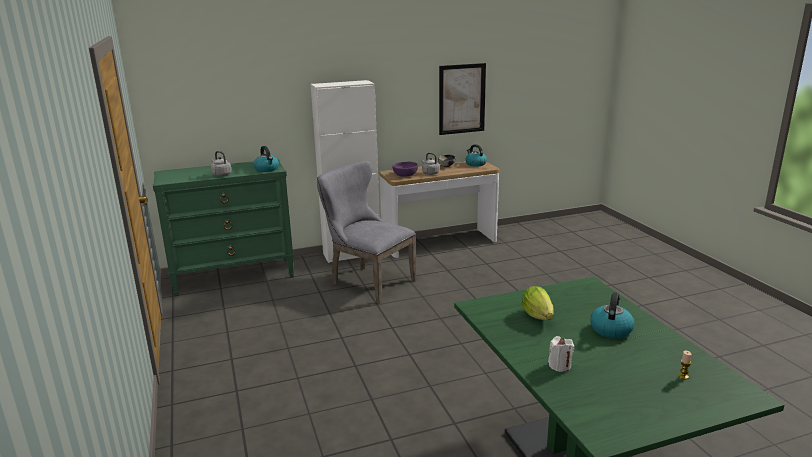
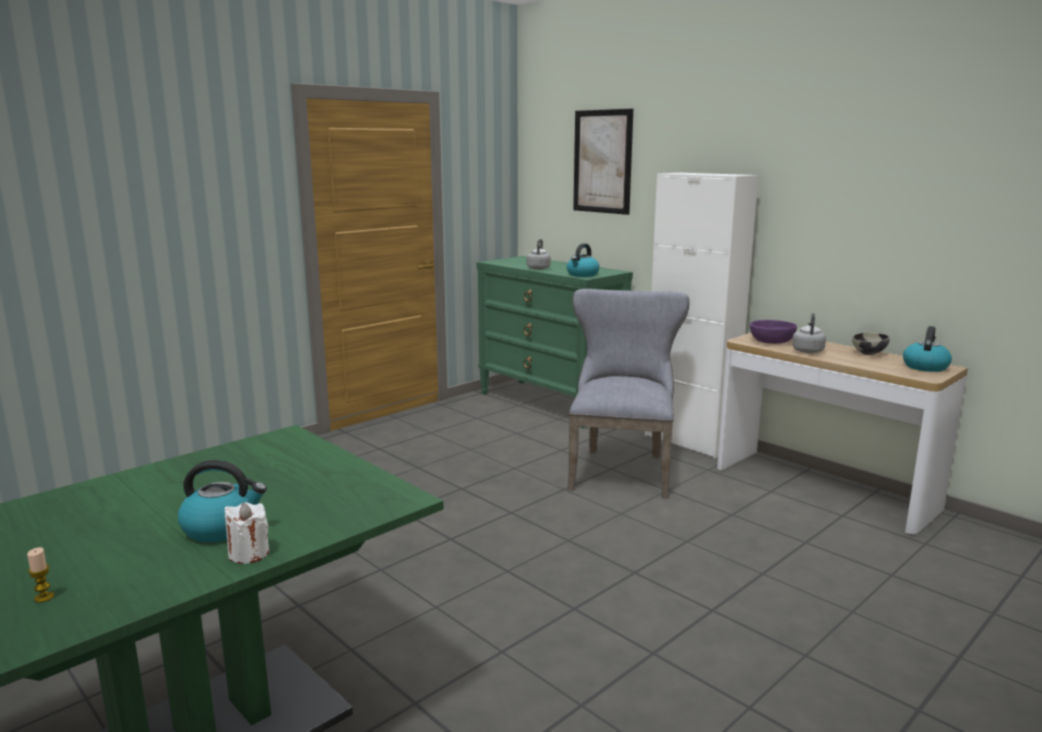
camera: 65 degrees right, 5 degrees down
picture [439,63,486,135] -> picture moved to [573,109,633,215]
lettuce [522,286,554,320] -> none
white candle [548,336,574,372] -> white candle moved to [224,503,269,564]

